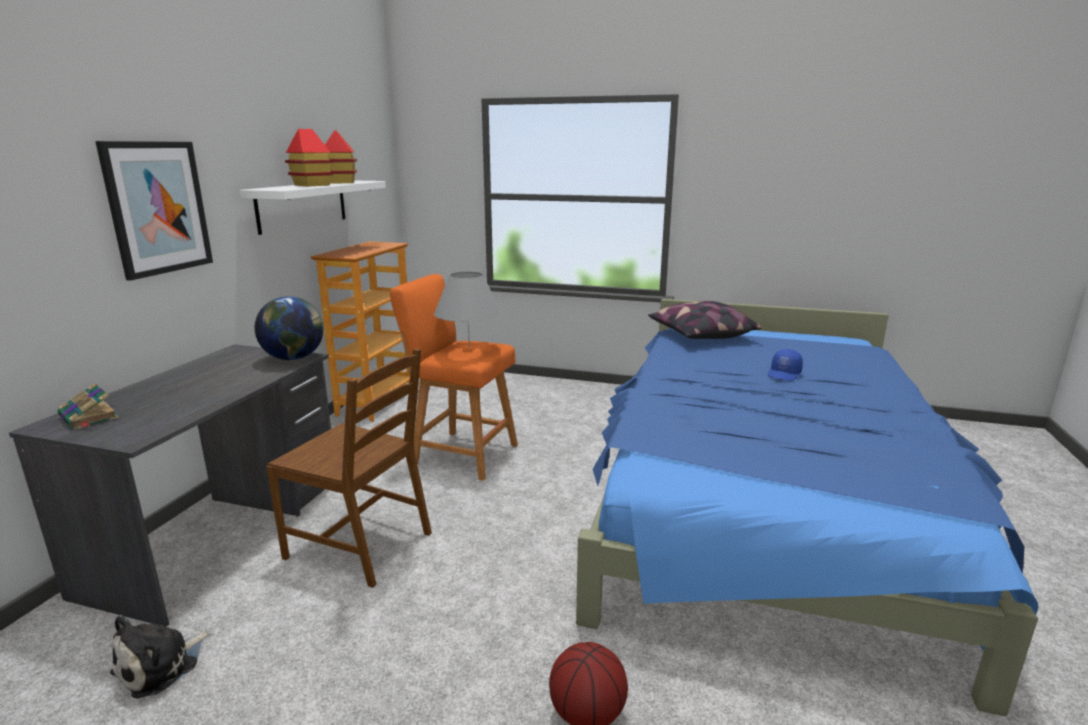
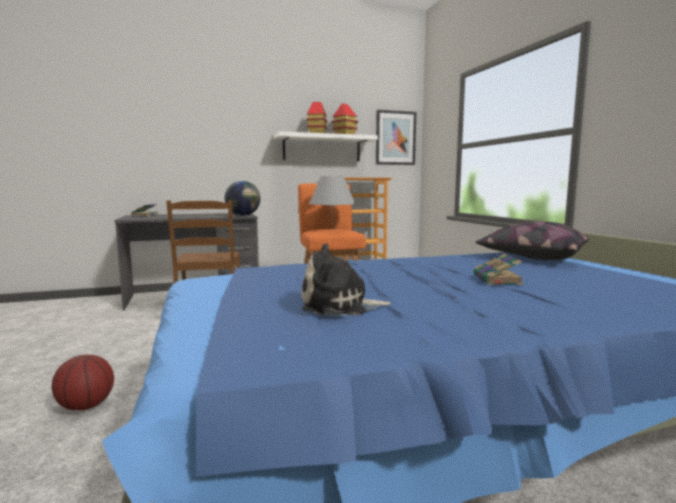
camera: 55 degrees right, 10 degrees down
picture [95,141,213,281] -> picture moved to [376,110,416,165]
plush toy [110,615,210,699] -> plush toy moved to [302,244,391,315]
blue cap [768,349,803,381] -> book [473,254,524,285]

